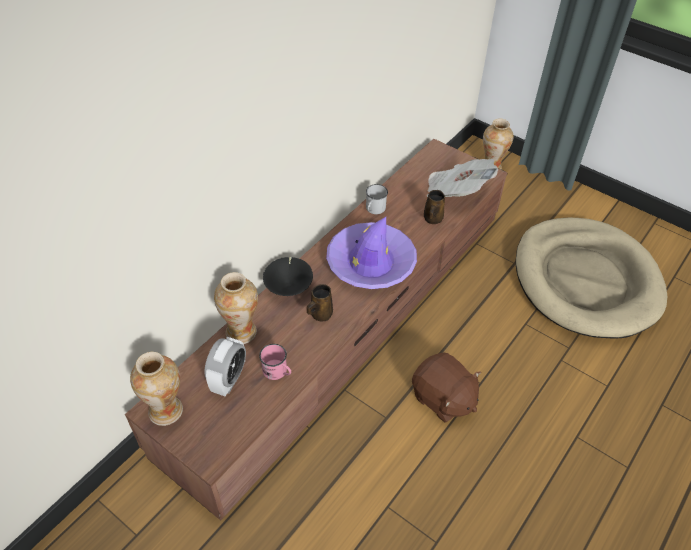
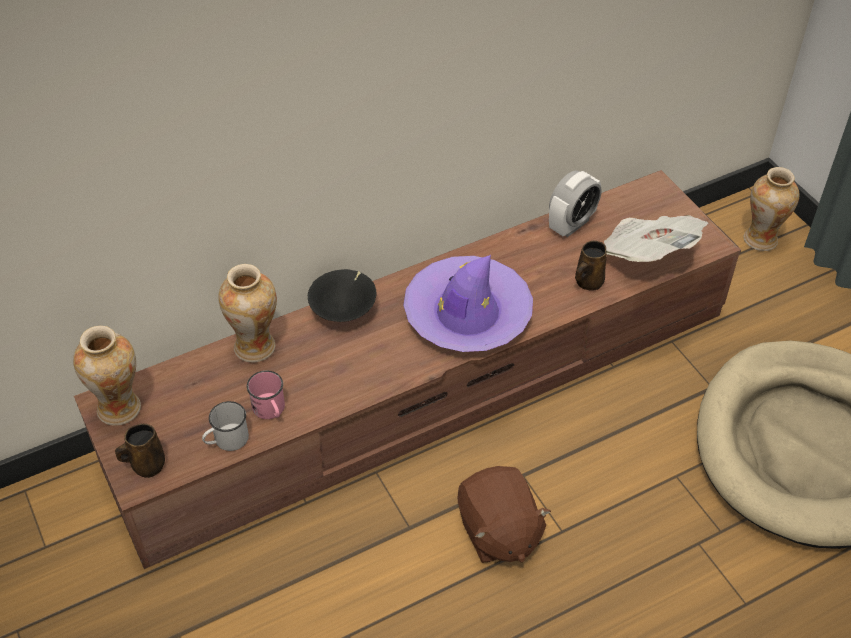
camera: 25 degrees right, 0 degrees up
alarm clock [204,337,246,396] -> alarm clock moved to [549,171,602,237]
brown mug [307,284,333,322] -> brown mug moved to [115,424,165,478]
white mug [366,184,388,214] -> white mug moved to [202,401,249,451]

